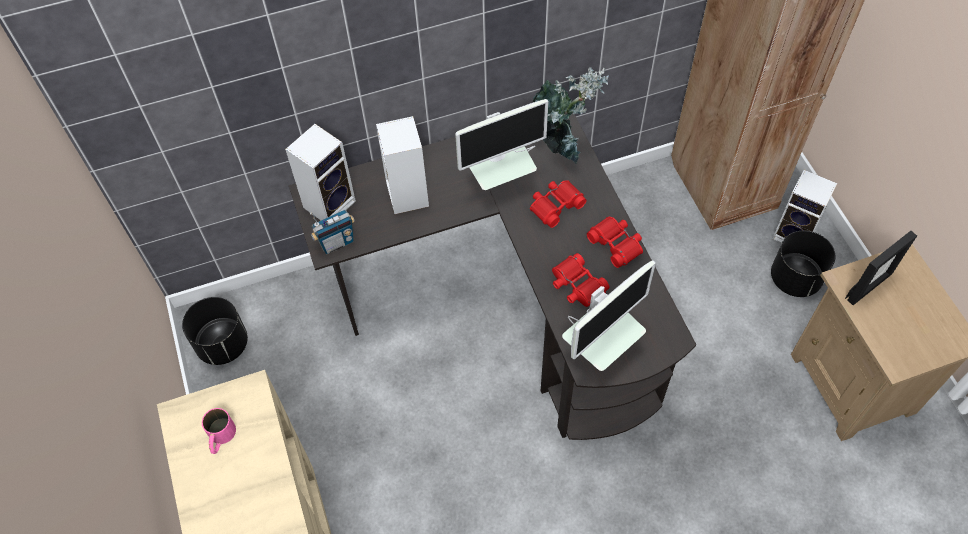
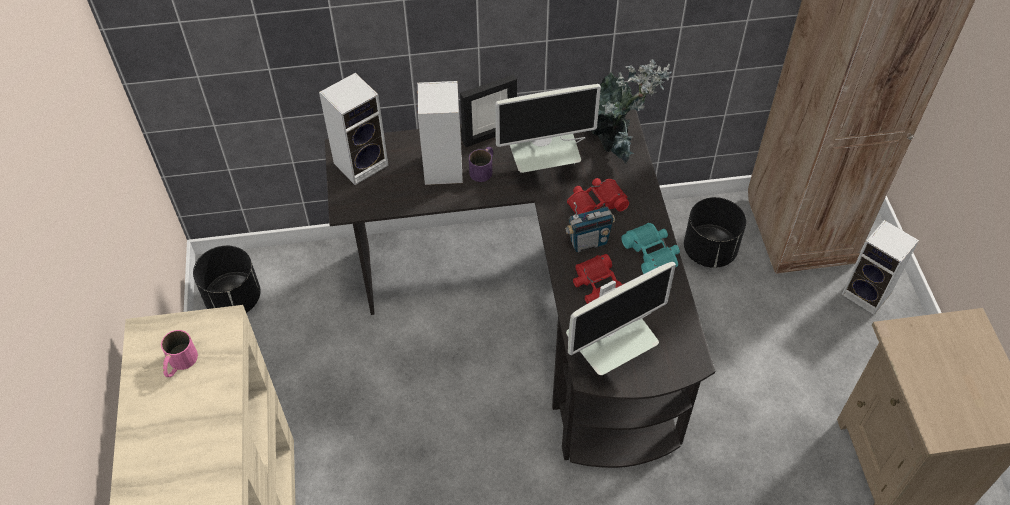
camera: 10 degrees right, 5 degrees down
radio [310,210,355,254] -> radio moved to [565,202,615,252]
red binoculars [587,216,643,268] -> turquoise binoculars [621,223,680,274]
black planter [771,230,836,297] -> black planter moved to [684,197,746,268]
picture frame [845,231,917,305] -> picture frame moved to [460,74,517,147]
none -> purple mug [469,147,493,182]

